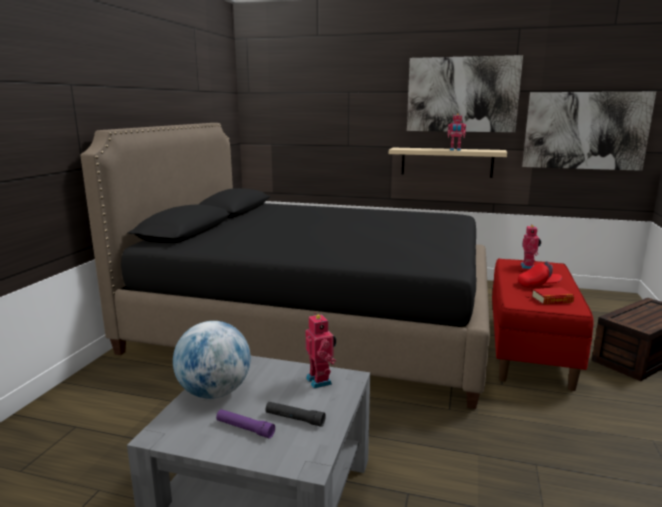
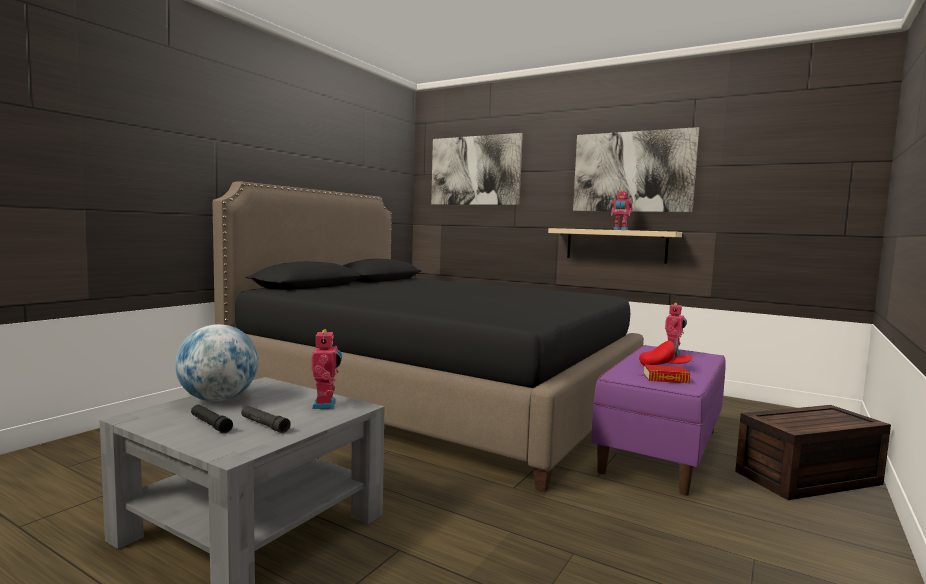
camera: 15 degrees right, 10 degrees down
purple flashlight [216,409,275,439] -> black flashlight [191,405,233,433]
red bench [492,259,594,391] -> purple bench [591,345,726,496]
picture [522,92,656,171] -> picture moved to [431,133,523,205]

